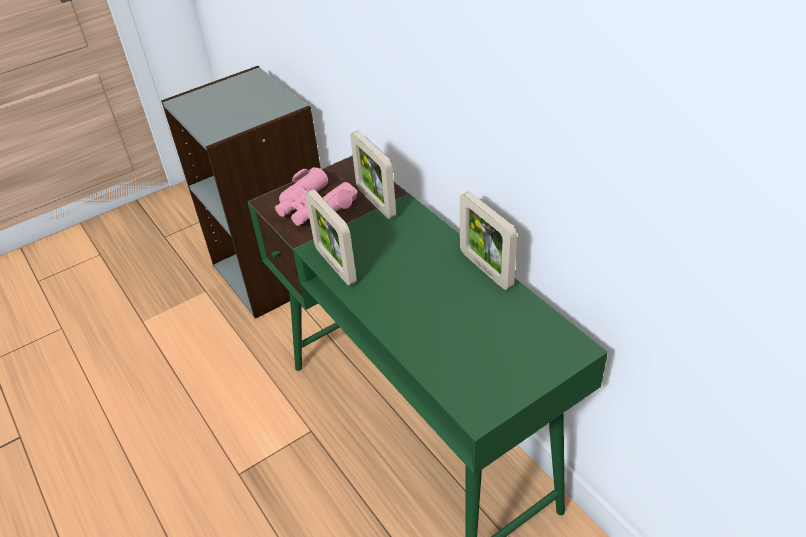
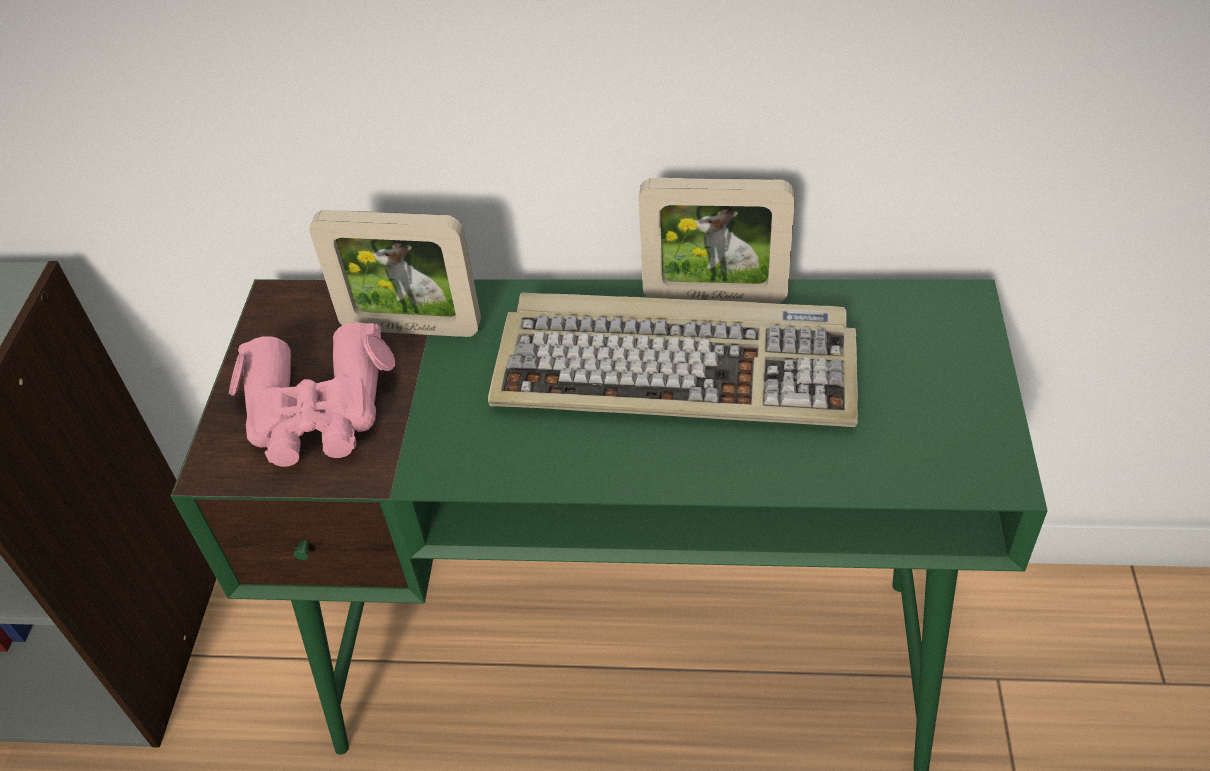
camera: 50 degrees left, 5 degrees up
picture frame [305,189,357,286] -> none
none -> keyboard [488,292,858,427]

